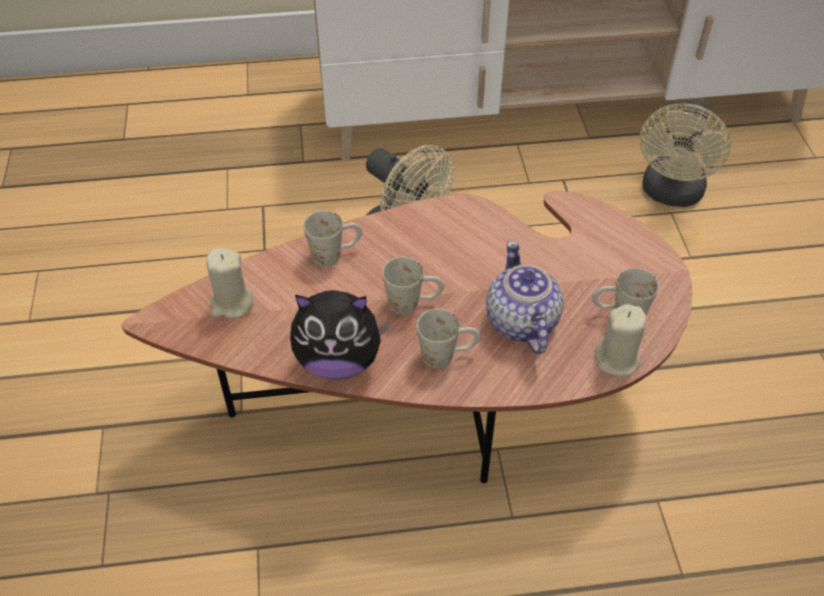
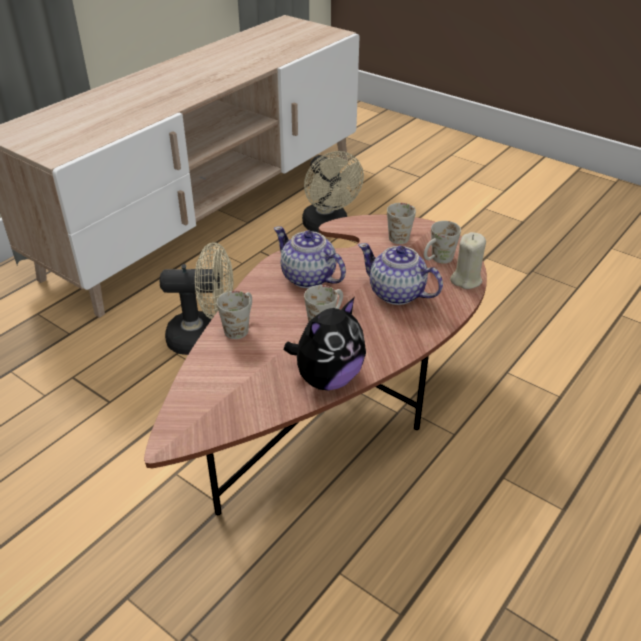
camera: 45 degrees left, 10 degrees down
beige candle [206,248,253,318] -> none
white mug [417,309,480,368] -> white mug moved to [387,203,416,244]
none -> teapot [273,226,346,288]

